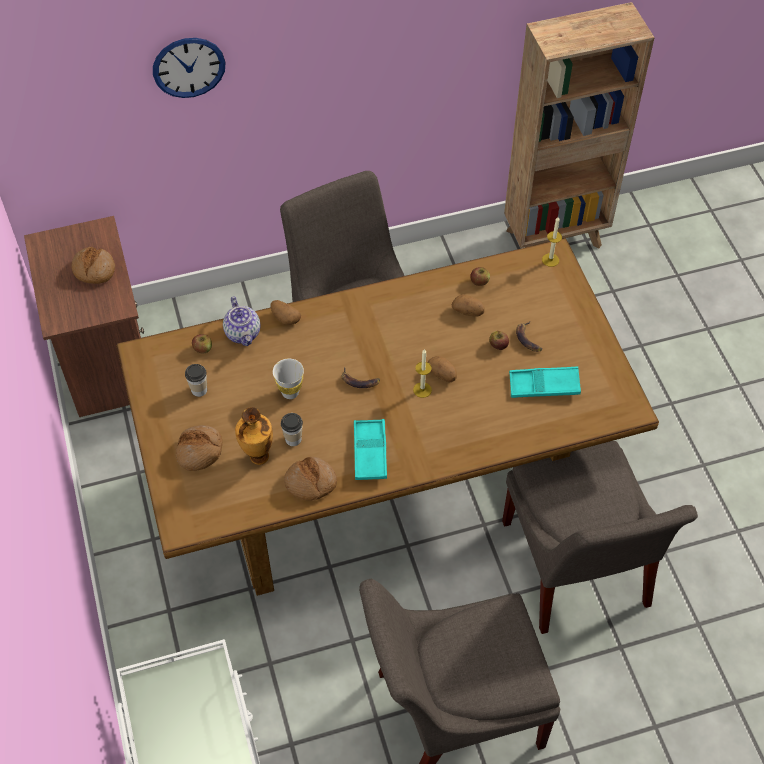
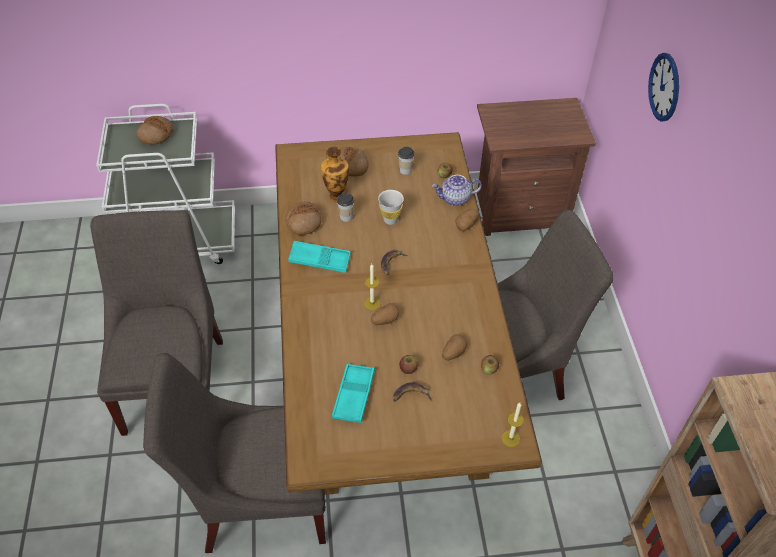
camera: 100 degrees right, 5 degrees down
bread [71,247,115,284] -> bread moved to [136,116,174,145]

